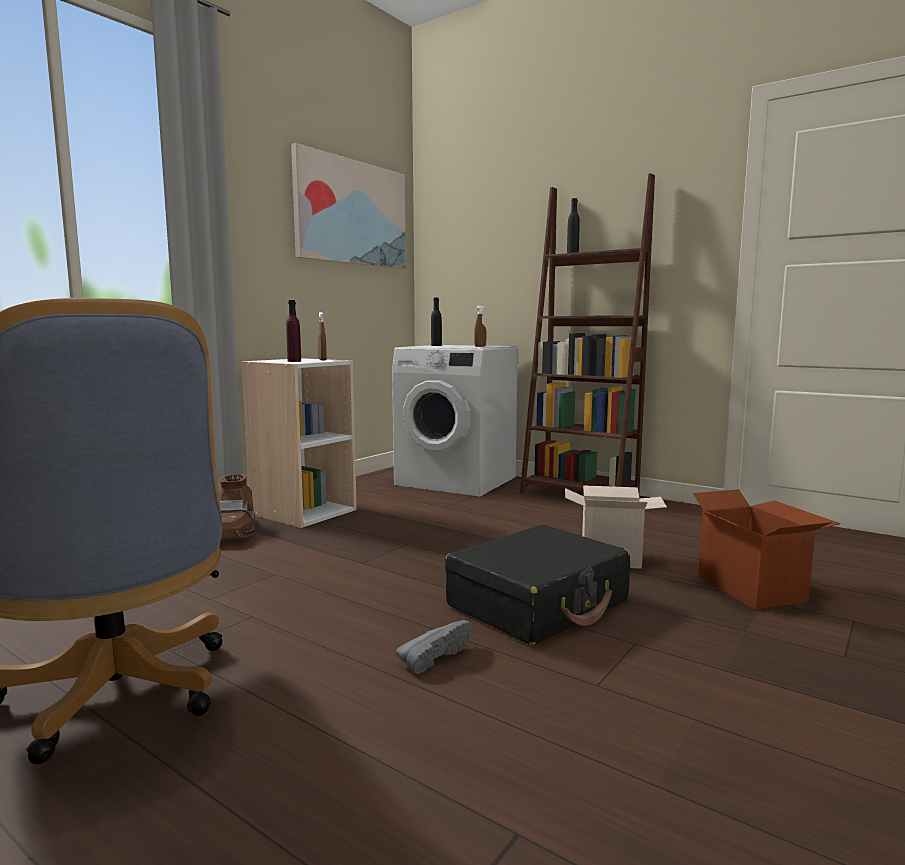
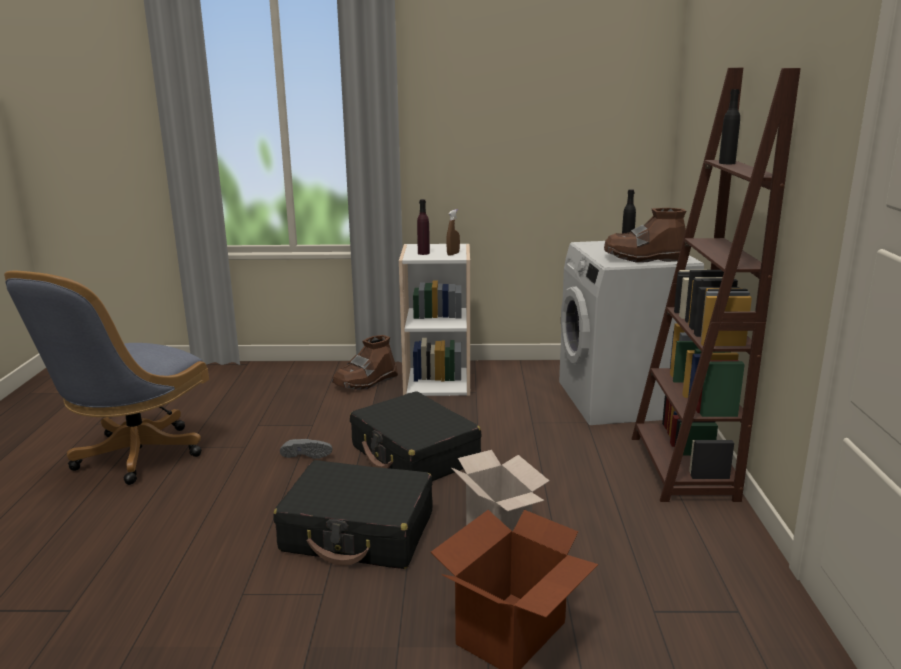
camera: 55 degrees right, 10 degrees up
picture [291,143,406,269] -> none
grey shoe [396,620,472,674] -> grey shoe moved to [280,439,332,459]
brown spray bottle [474,306,487,347] -> brown boot [604,208,686,263]
none -> black suitcase [350,391,482,481]

